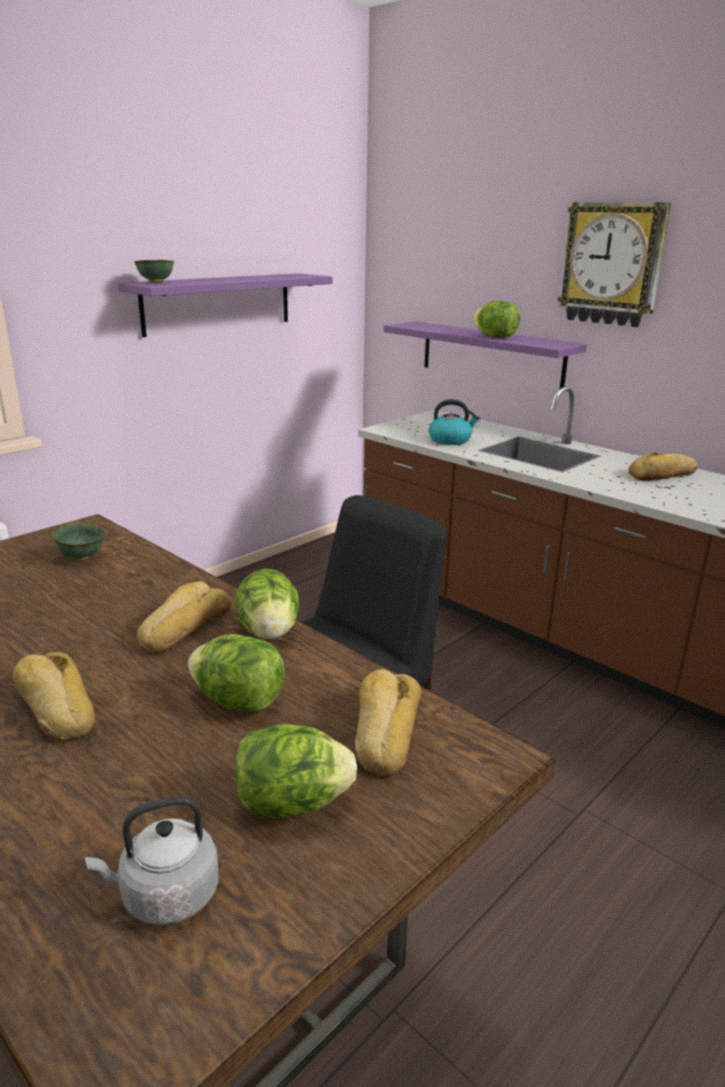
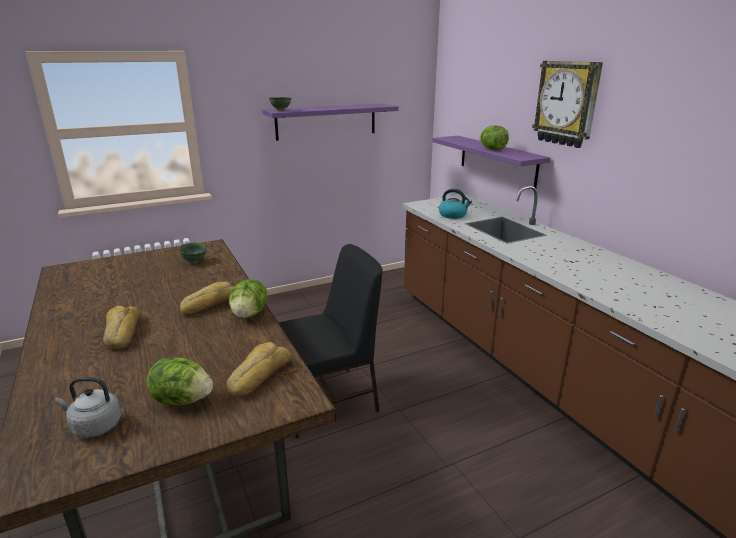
camera: 20 degrees right, 0 degrees up
lettuce [188,634,285,712] -> none
bread [629,451,698,481] -> none

